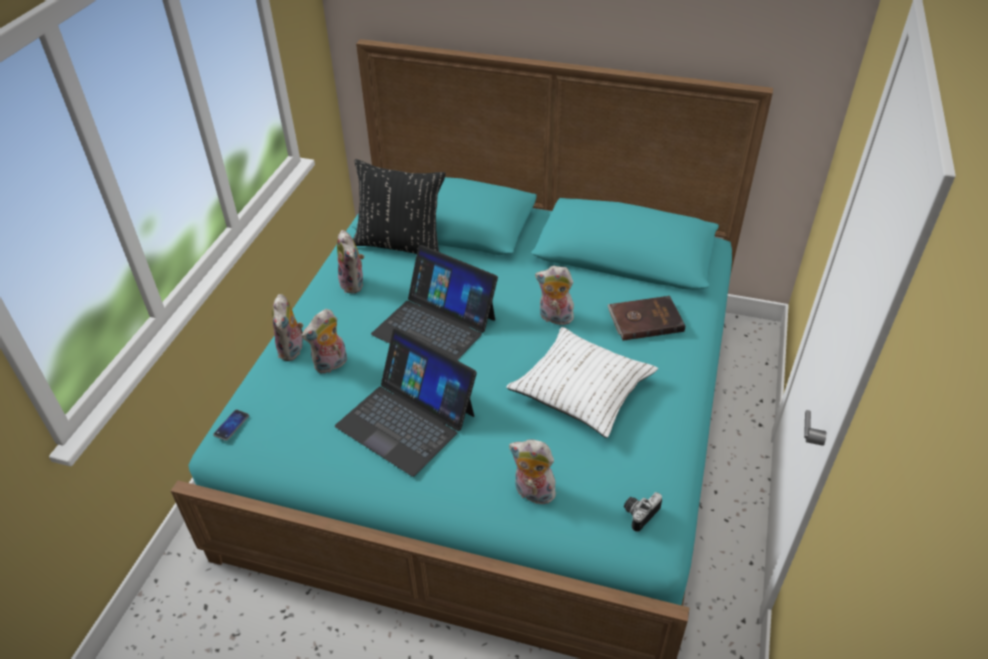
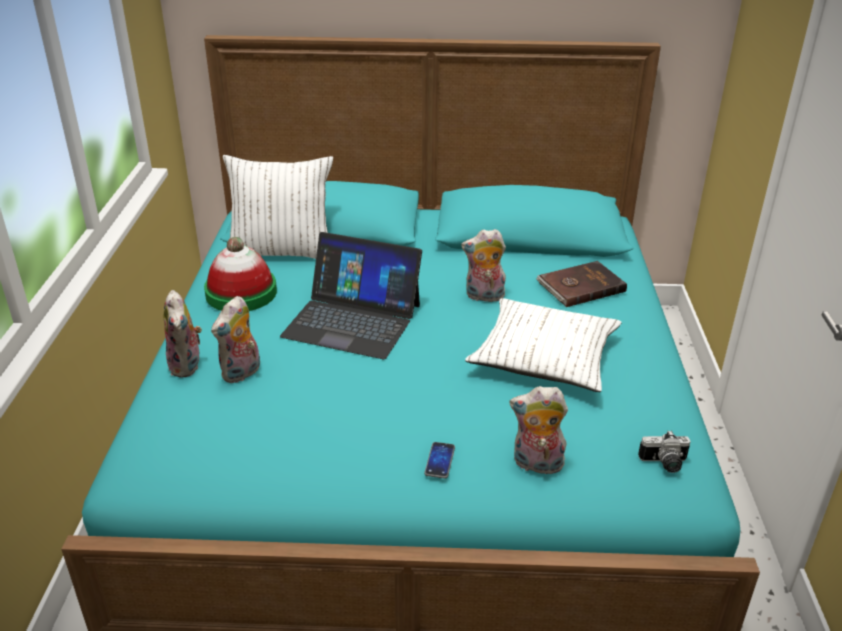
camera: 15 degrees left, 10 degrees down
phone [213,410,249,441] -> phone moved to [424,442,455,479]
laptop [335,328,477,477] -> none
plush toy [337,230,364,294] -> hat [204,237,277,311]
black pillow [353,159,446,254] -> white pillow [223,155,333,259]
camera [624,492,662,532] -> camera turned 120 degrees counterclockwise [638,430,691,473]

